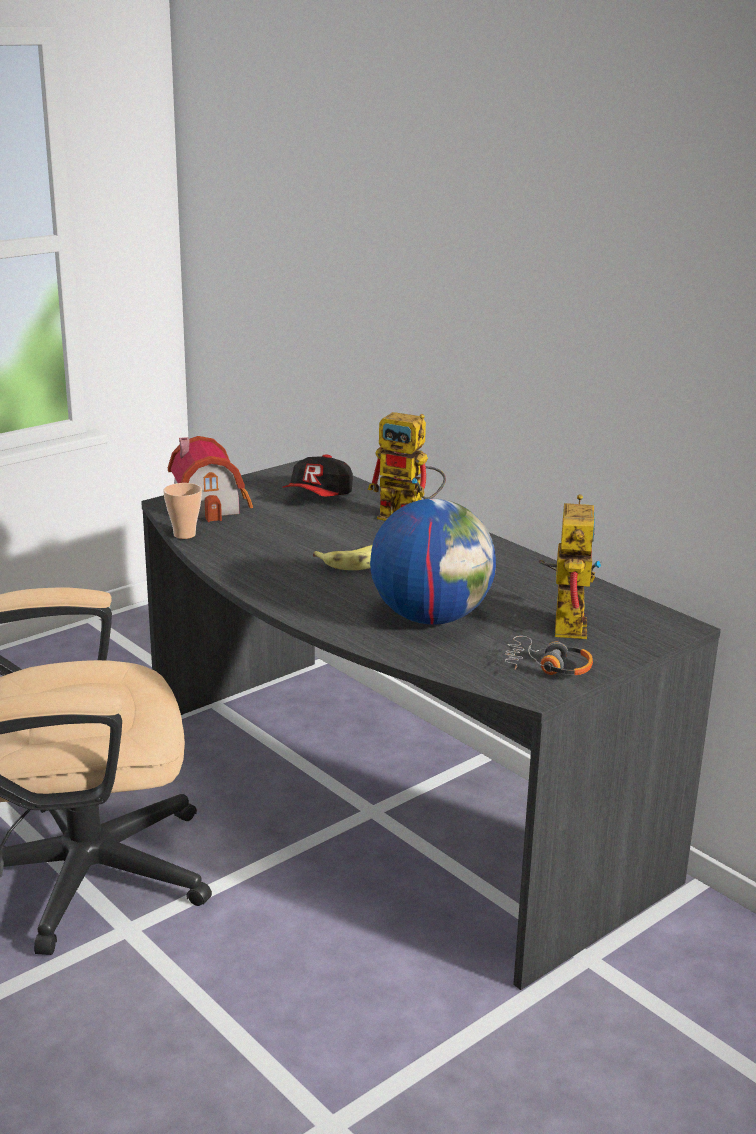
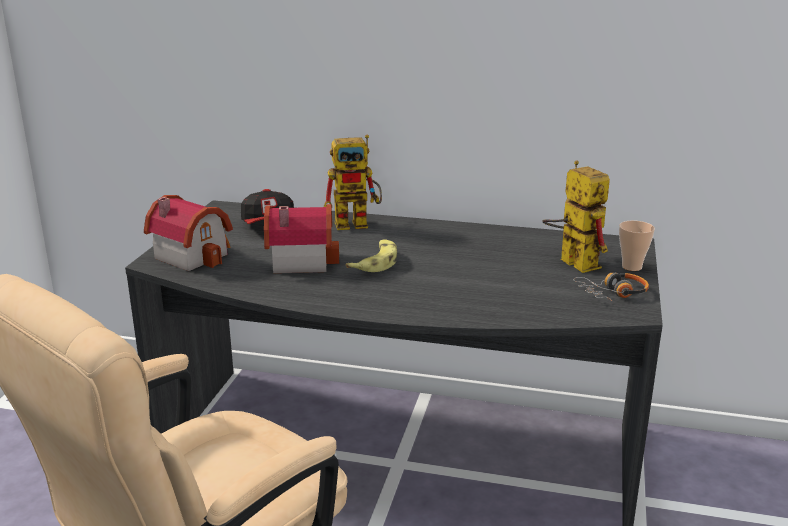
camera: 35 degrees left, 0 degrees up
cup [163,483,202,539] -> cup moved to [619,221,655,271]
globe [370,499,496,625] -> none
none -> toy house [264,204,339,273]

